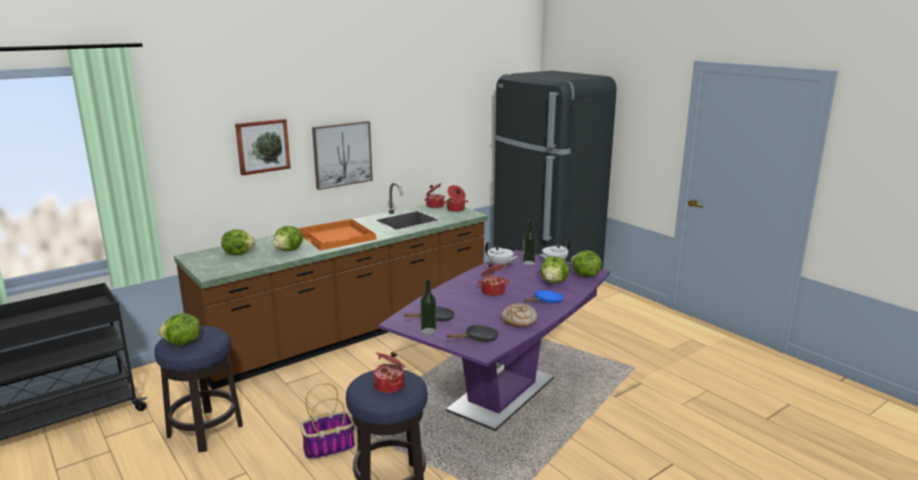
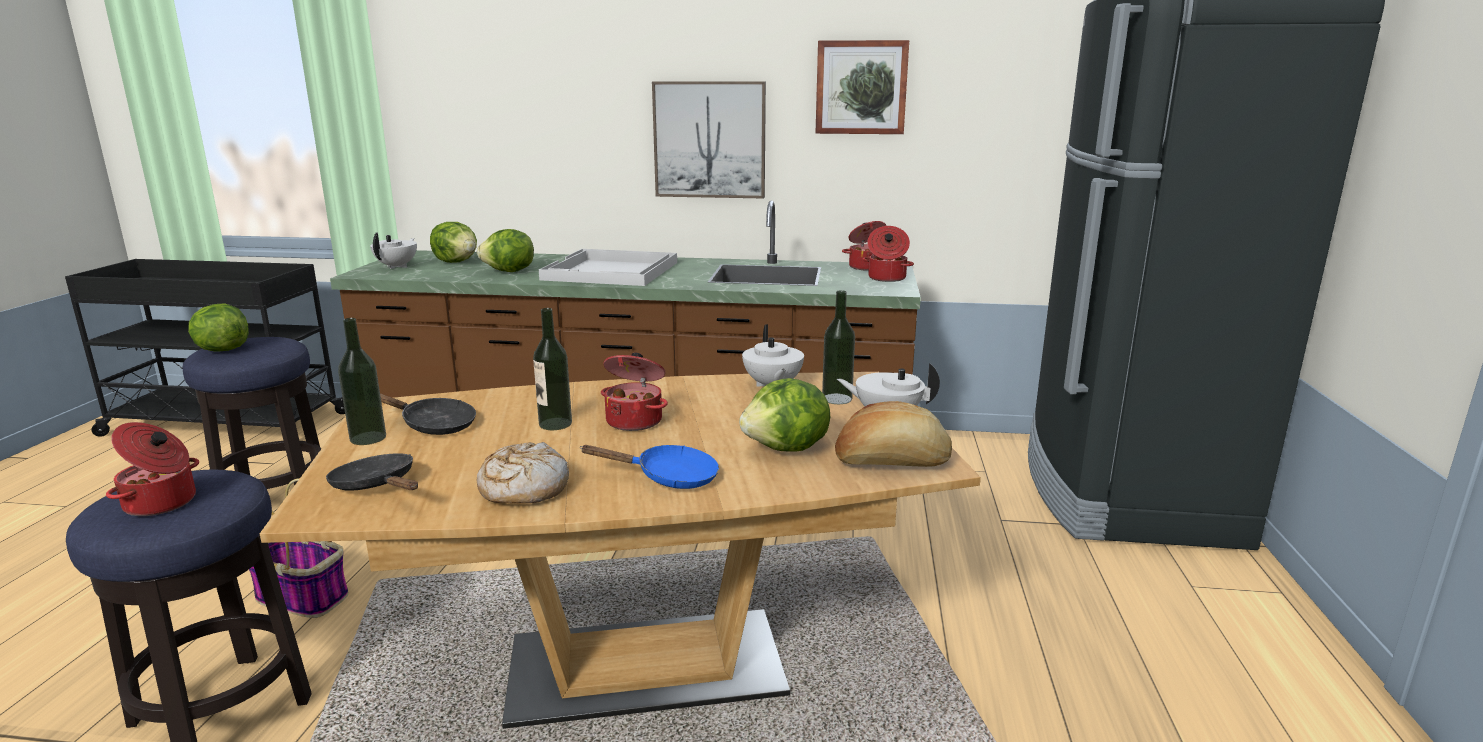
camera: 45 degrees right, 0 degrees up
picture [235,119,291,176] -> picture moved to [815,40,909,134]
orange tray [298,219,376,250] -> white tray [539,249,677,286]
purple dining table [378,250,610,431] -> brown dining table [260,372,981,729]
black frying pan [447,325,499,342] -> black frying pan turned 150 degrees counterclockwise [326,453,418,491]
lettuce [571,250,602,277] -> bread [835,401,952,467]
none -> white teapot [370,233,417,269]
none -> bottle [533,308,572,430]

